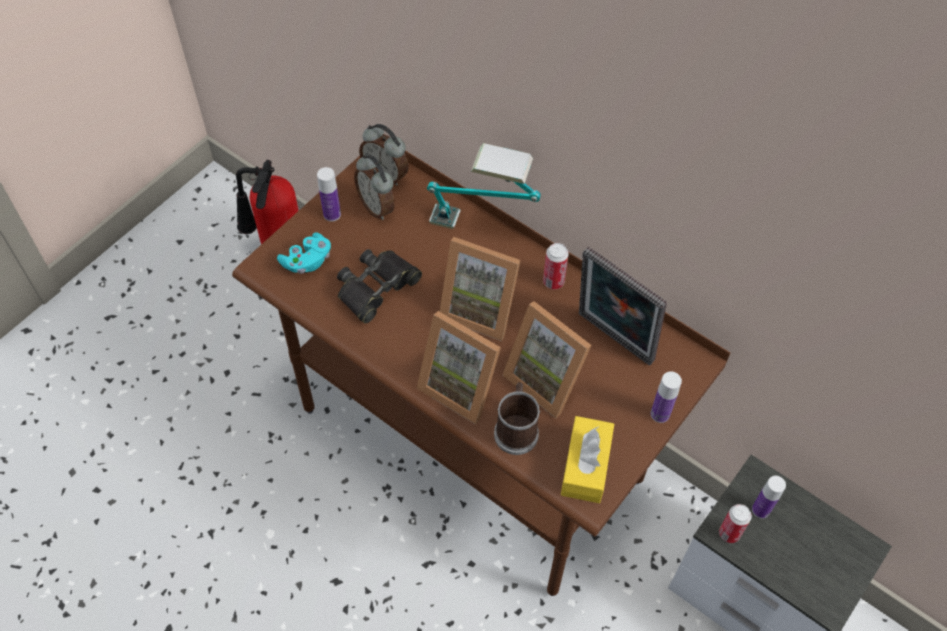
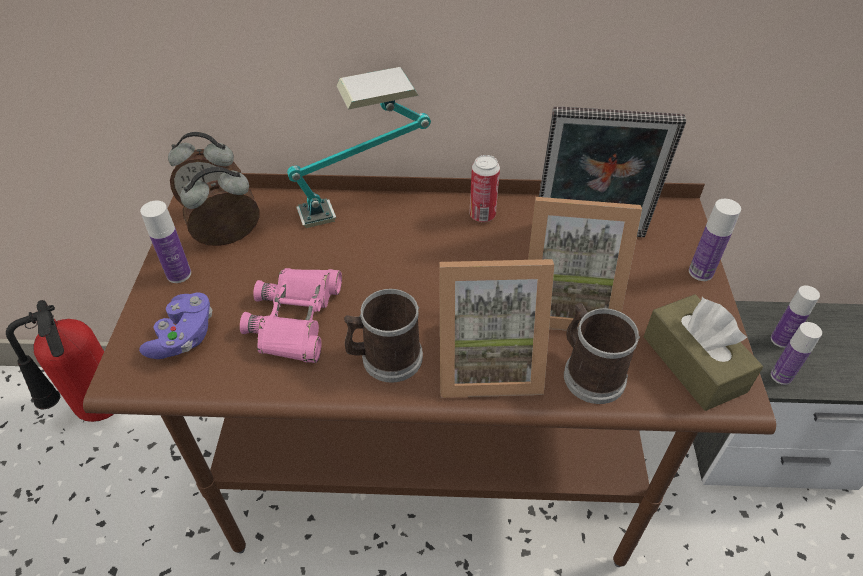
camera: 35 degrees left, 10 degrees down
turquoise game controller [277,232,331,274] -> purple game controller [139,293,212,359]
black binoculars [337,249,422,324] -> pink binoculars [240,268,342,363]
alarm clock [354,155,395,220] -> alarm clock turned 135 degrees clockwise [180,167,259,246]
picture frame [440,237,520,341] -> none
yellow tissue box [561,416,614,503] -> brown tissue box [644,294,763,411]
can [719,504,752,543] -> bottle [771,322,822,385]
none -> mug [344,289,423,383]

